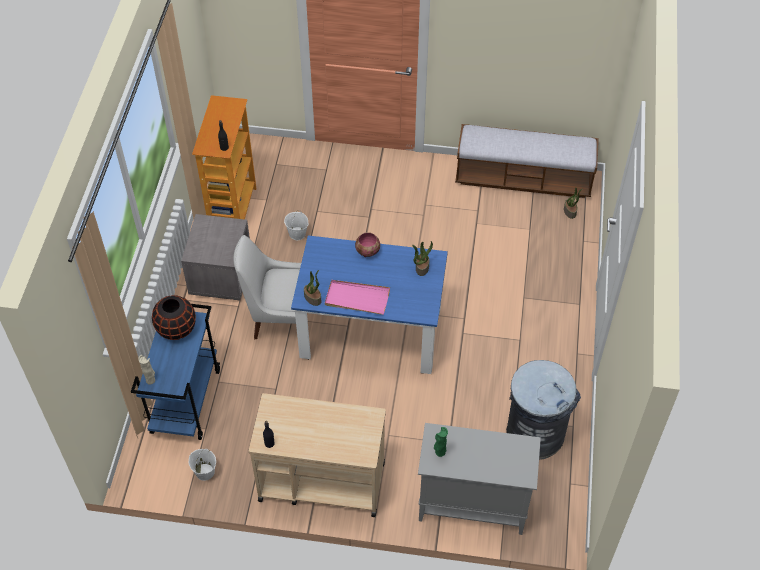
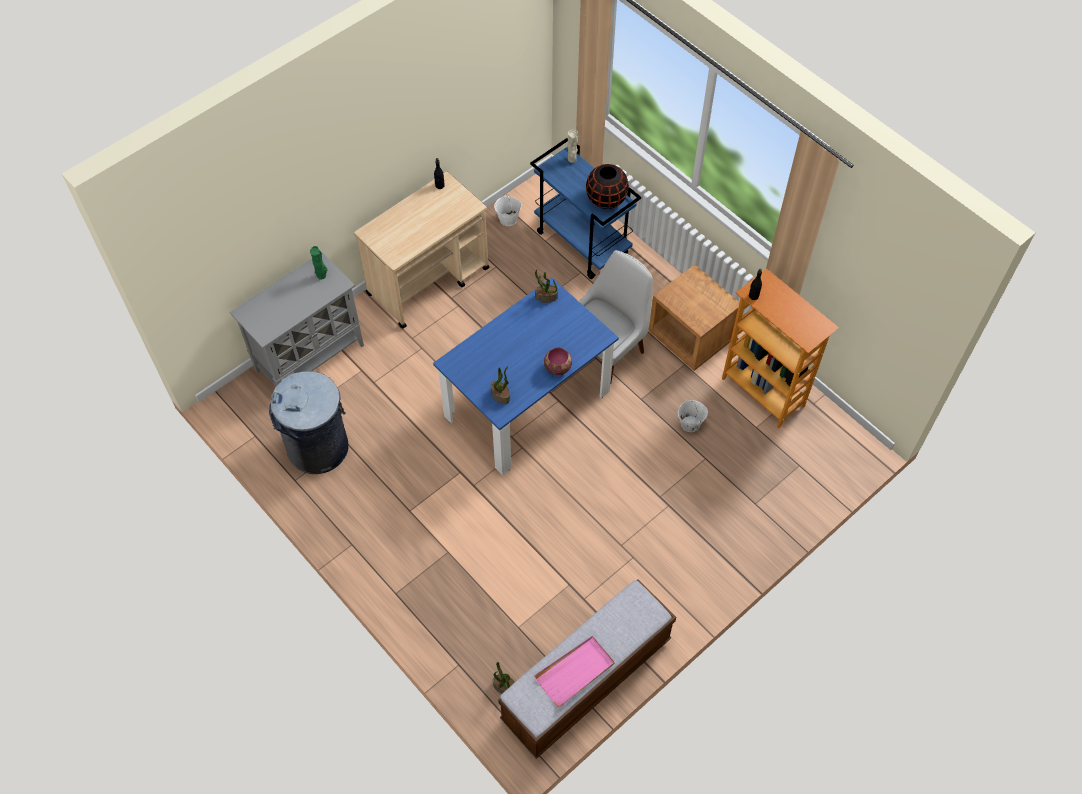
camera: 130 degrees right, 5 degrees up
grey nightstand [181,214,250,300] -> brown nightstand [649,264,739,371]
pink tray [325,280,390,315] -> pink tray moved to [534,636,614,708]

